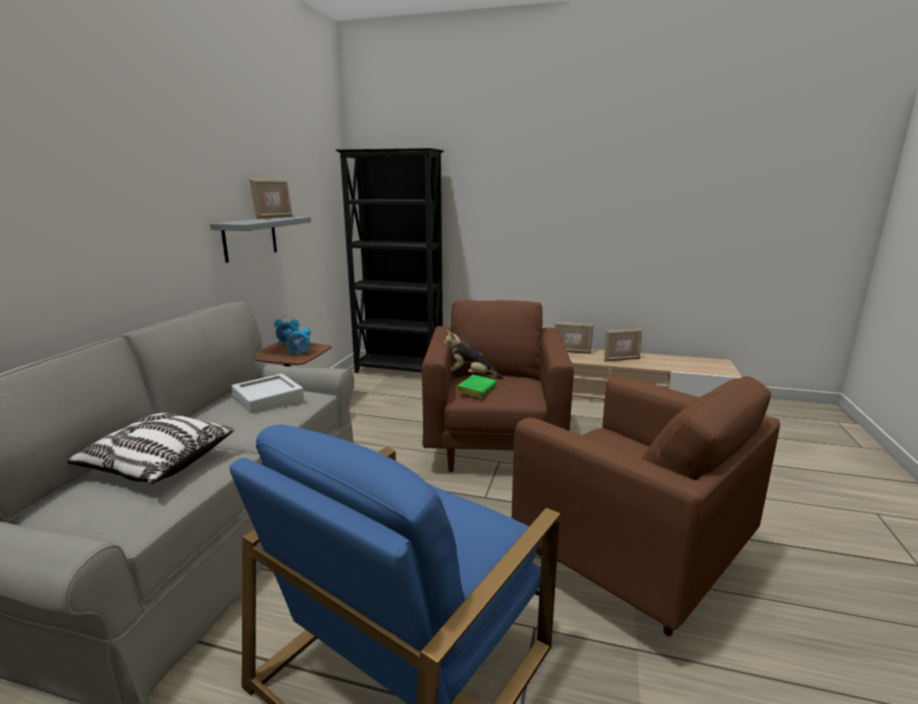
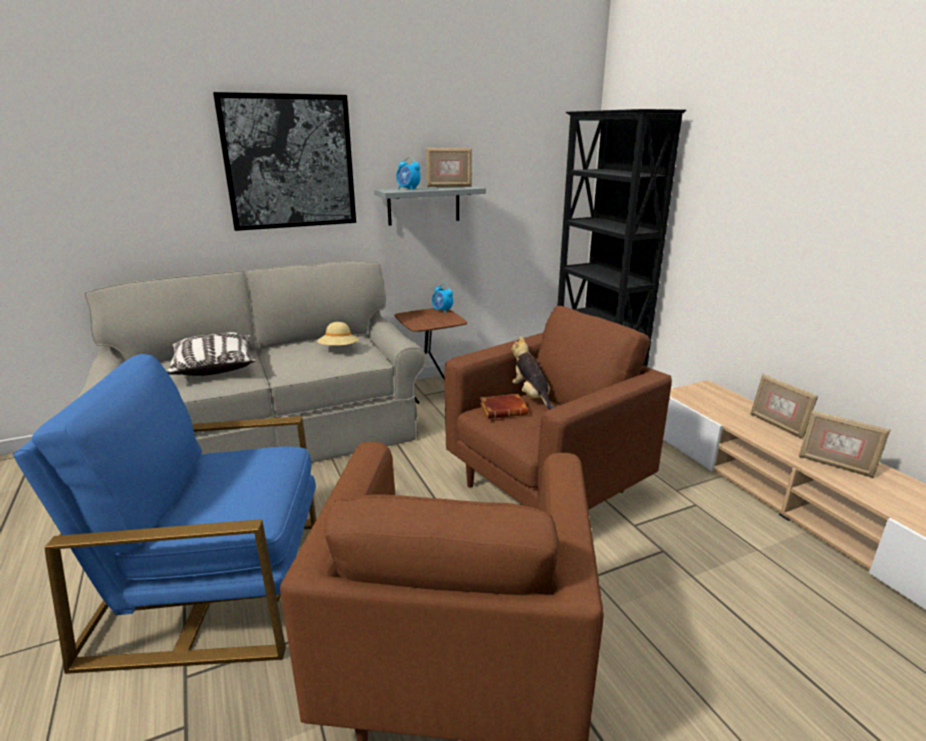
camera: 50 degrees right, 5 degrees up
grey tray [231,374,304,414] -> beige hat [317,322,358,346]
alarm clock [284,324,311,356] -> alarm clock moved to [396,157,421,191]
green book [457,375,496,397] -> brown book [480,394,528,419]
none -> picture [213,92,356,231]

